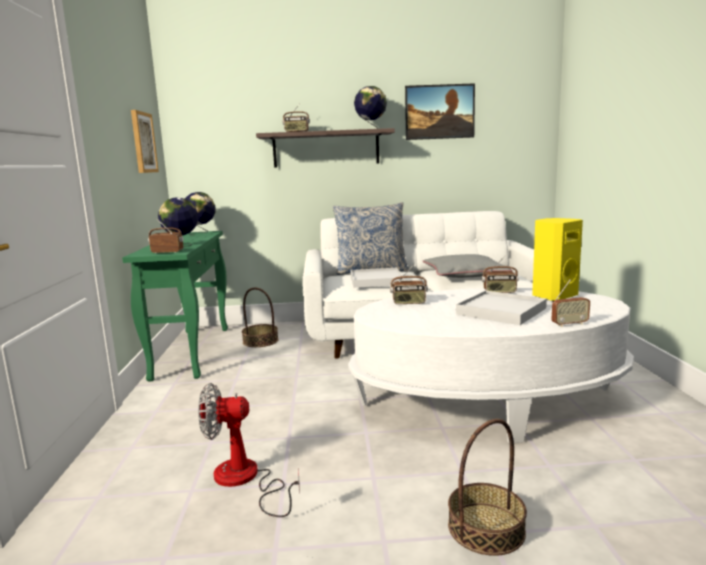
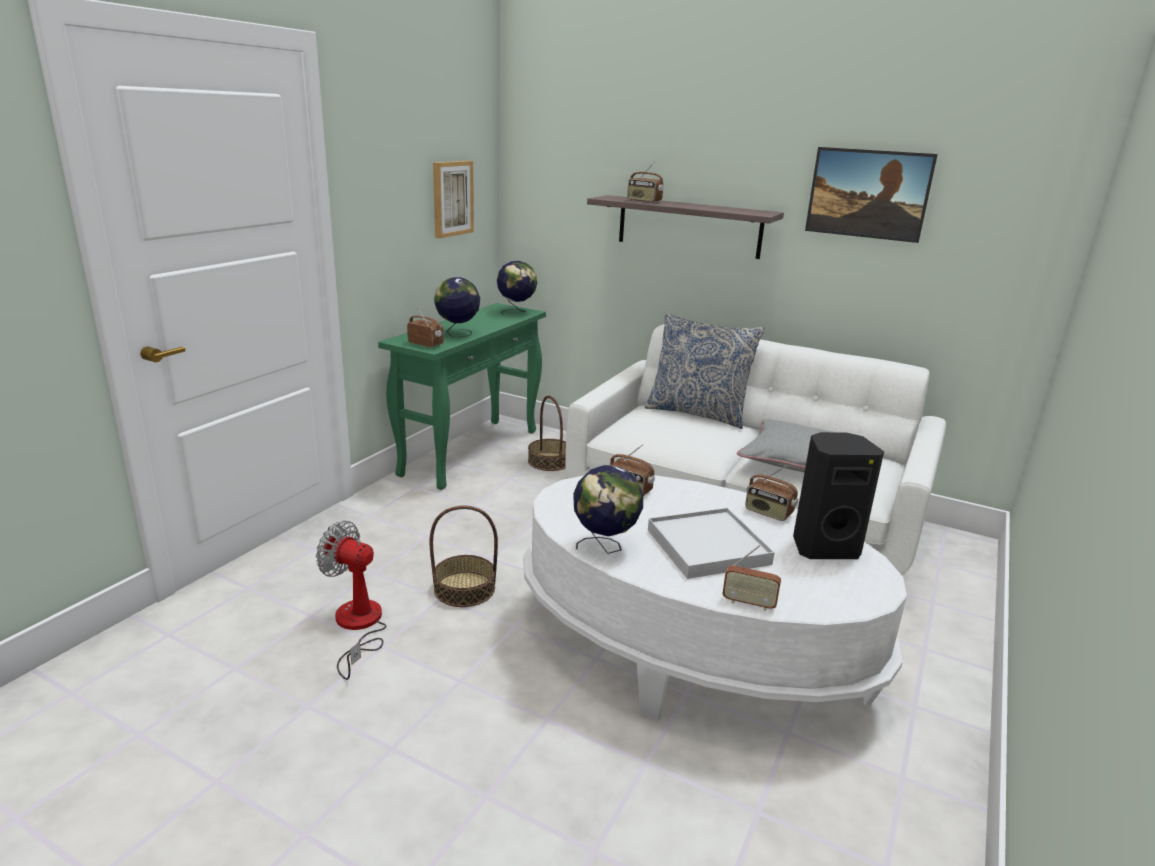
camera: 30 degrees right, 10 degrees up
white tray [350,268,404,288] -> none
globe [354,86,387,129] -> globe moved to [573,465,643,554]
basket [448,419,527,556] -> basket moved to [430,506,498,607]
yellow speaker [532,218,583,301] -> black speaker [793,432,884,559]

